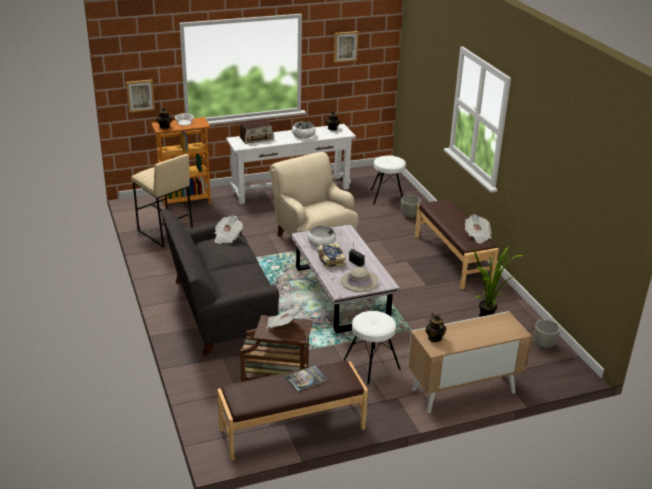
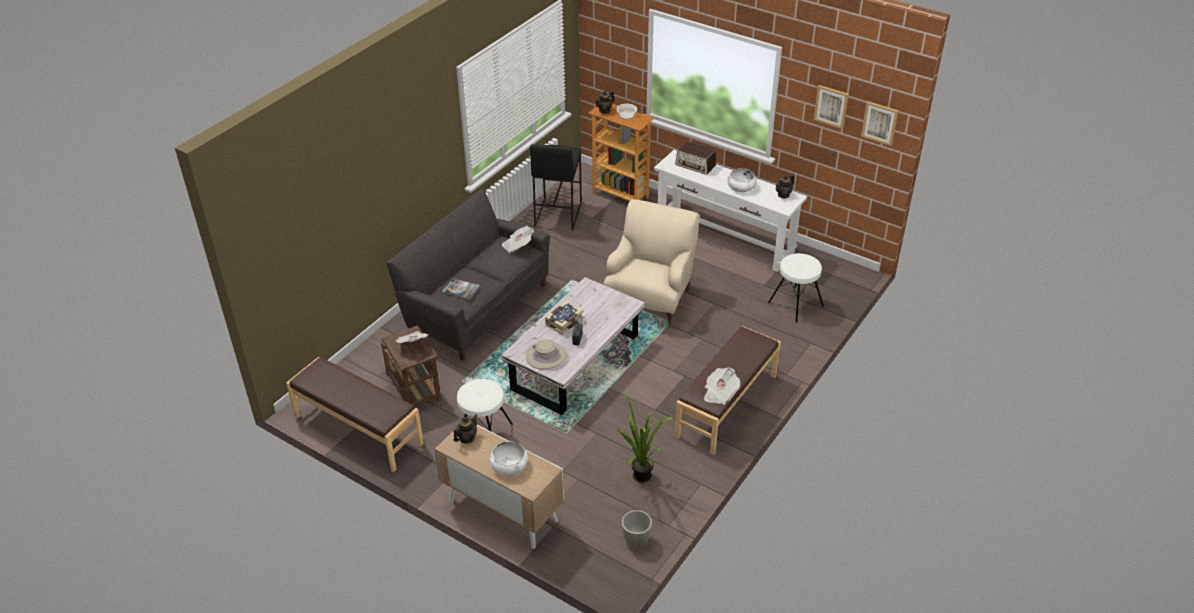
camera: 55 degrees right, 10 degrees up
picture [126,80,155,113] -> picture moved to [861,101,899,146]
beige stool [131,154,193,248] -> black stool [530,144,582,231]
book [285,365,328,392] -> book moved to [442,278,480,300]
white bowl [308,226,336,247] -> white bowl moved to [490,441,528,476]
grey planter [401,195,421,218] -> none

